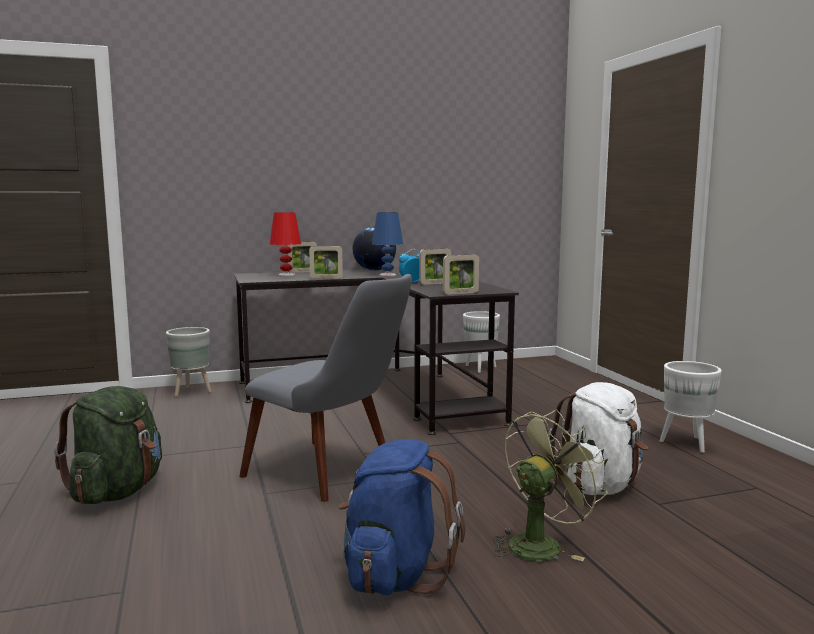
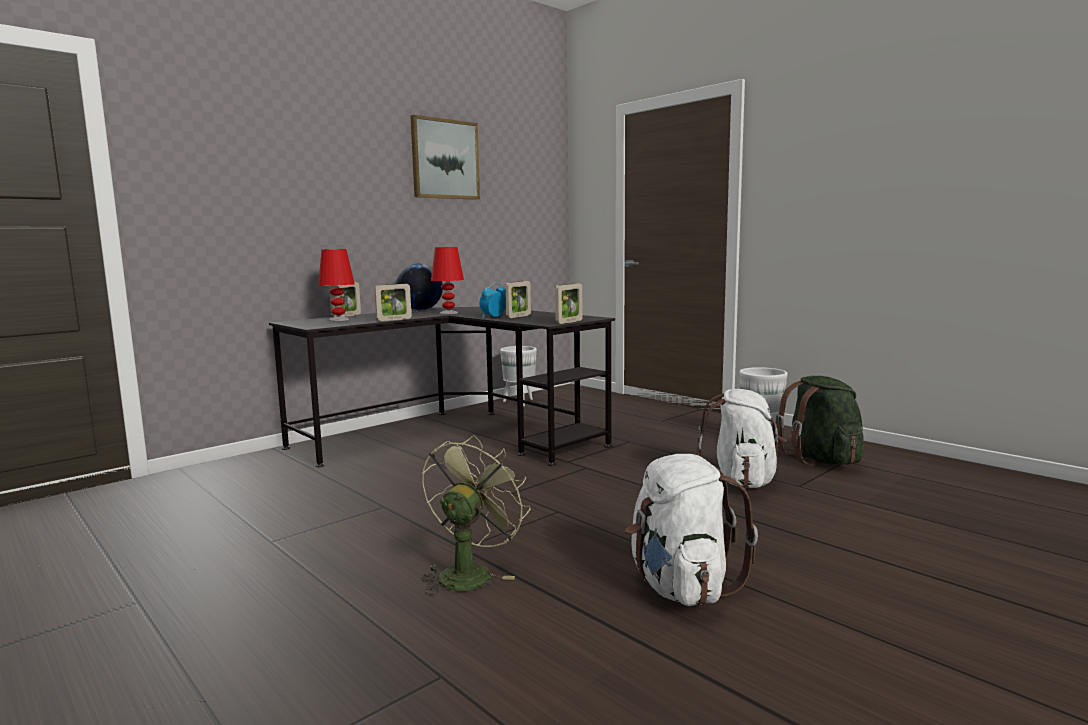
camera: 25 degrees left, 0 degrees up
green backpack [54,386,162,504] -> green backpack moved to [775,376,864,466]
grey planter [166,327,211,397] -> none
grey chair [239,274,412,502] -> none
blue backpack [339,439,465,595] -> white backpack [626,454,758,606]
blue table lamp [372,212,403,276] -> red table lamp [431,247,464,314]
green fan [493,409,608,561] -> green fan moved to [420,435,531,595]
none -> picture [411,115,480,200]

